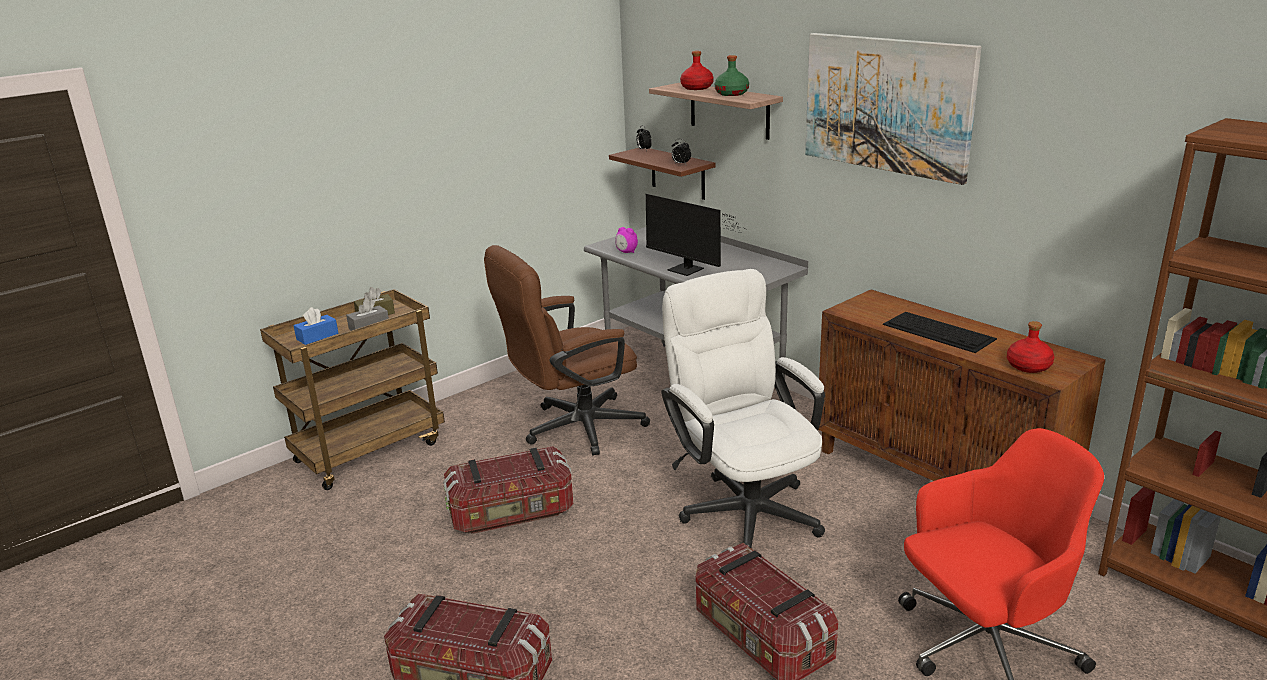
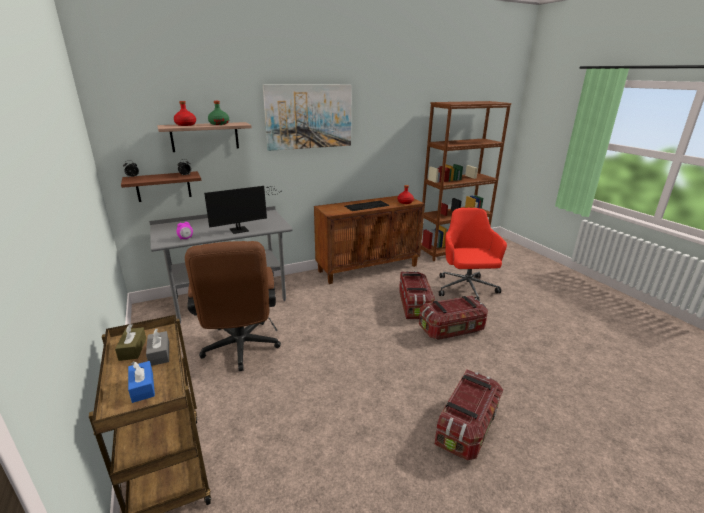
camera: 75 degrees left, 0 degrees up
storage box [443,446,573,534] -> storage box moved to [399,271,435,319]
white office chair [661,269,825,548] -> none

